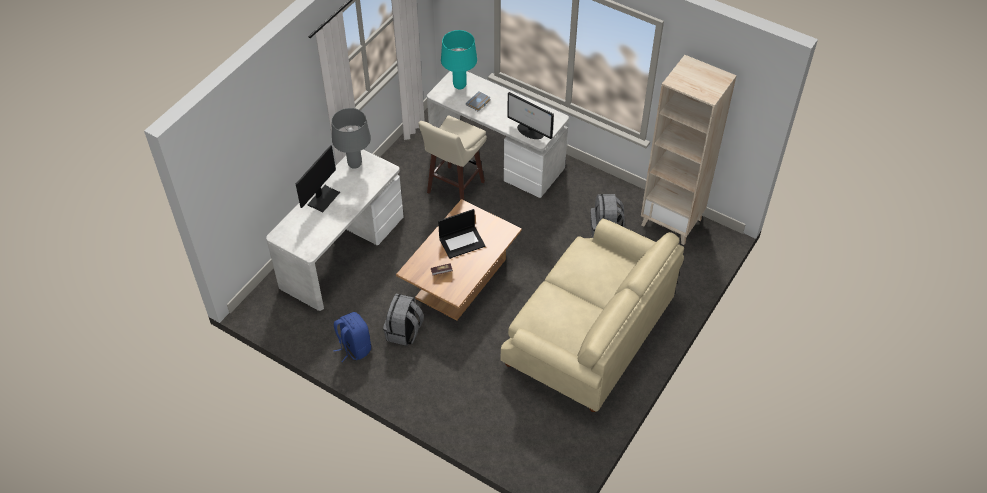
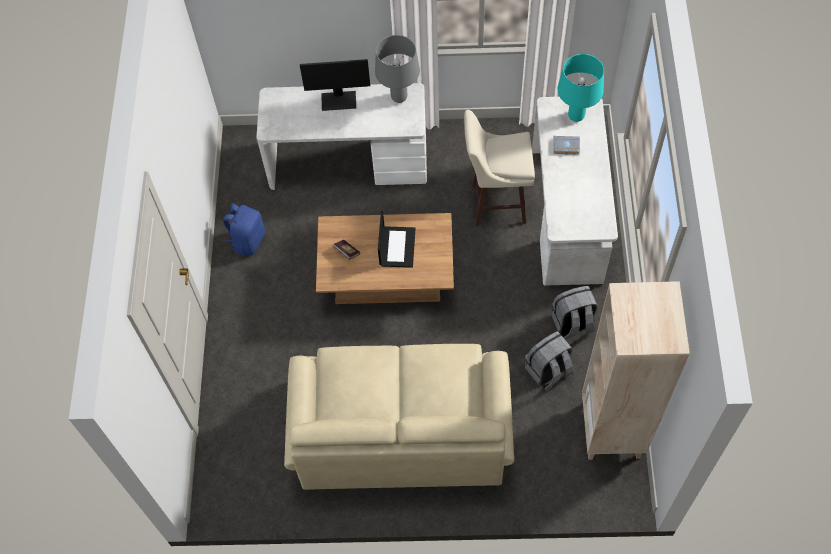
camera: 60 degrees right, 10 degrees up
grey backpack [383,294,424,346] -> grey backpack moved to [551,286,598,339]
laptop [438,209,485,259] -> laptop turned 120 degrees counterclockwise [378,210,416,268]
monitor [507,92,554,139] -> none

